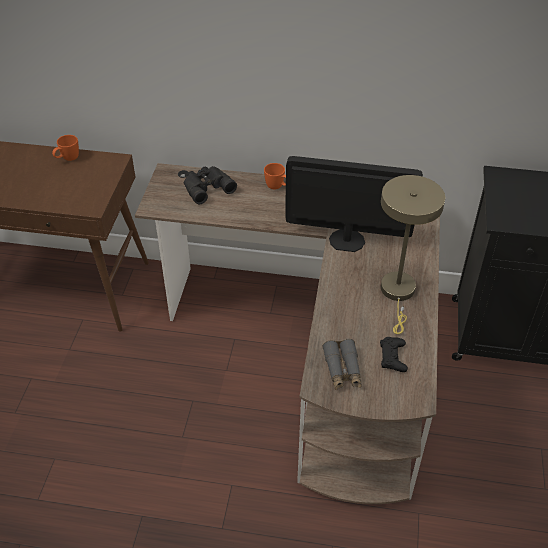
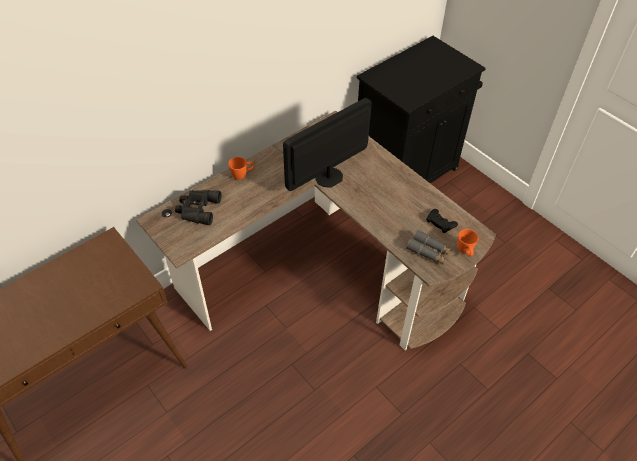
camera: 50 degrees left, 5 degrees up
orange mug [52,135,79,161] -> orange mug moved to [457,229,478,257]
beige table lamp [381,175,445,334] -> none

